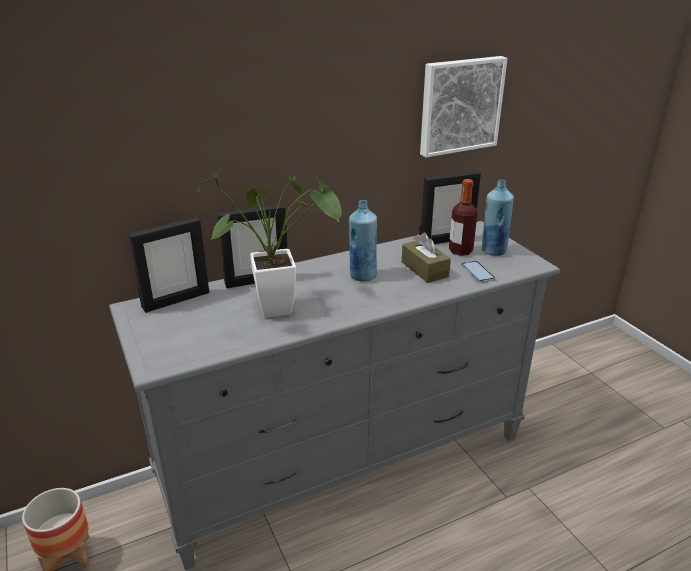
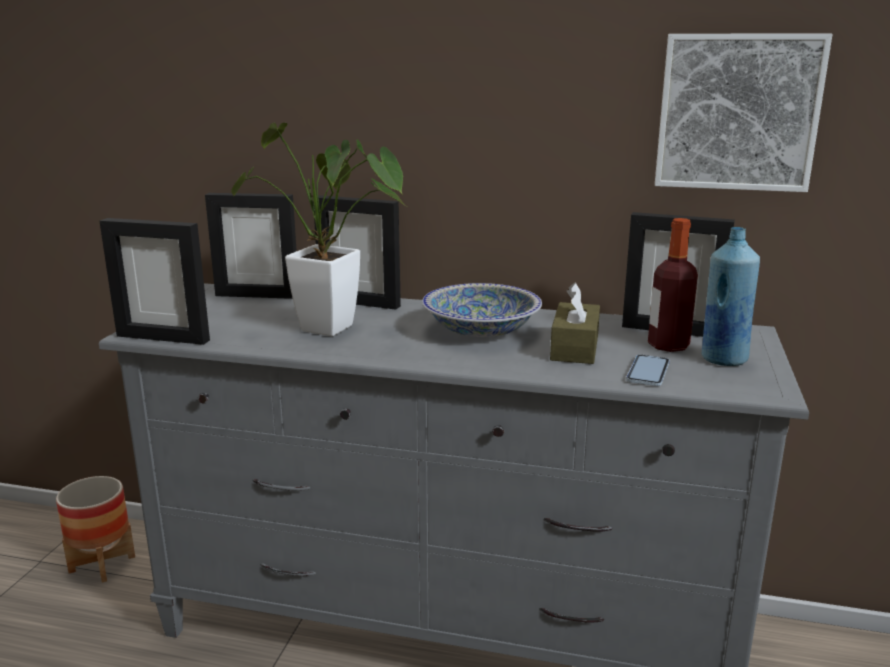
camera: 40 degrees right, 10 degrees down
blue bottle [349,200,377,282] -> bowl [422,283,542,337]
none -> picture frame [99,218,210,345]

